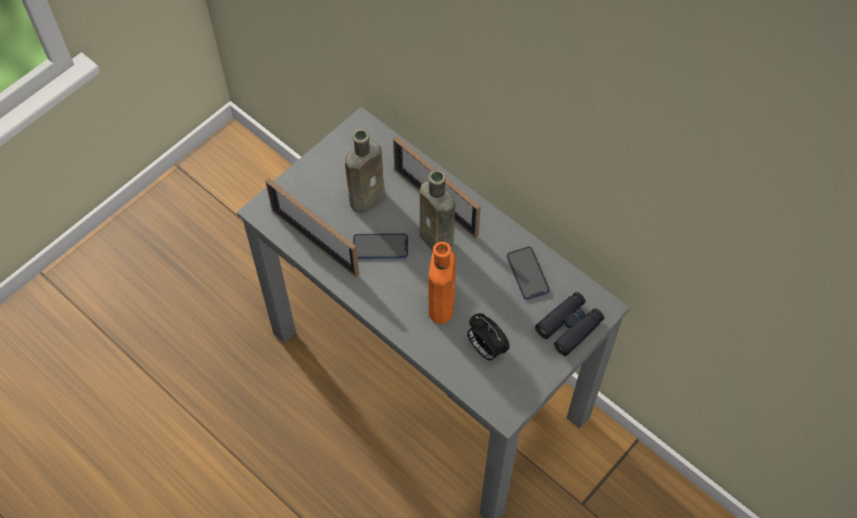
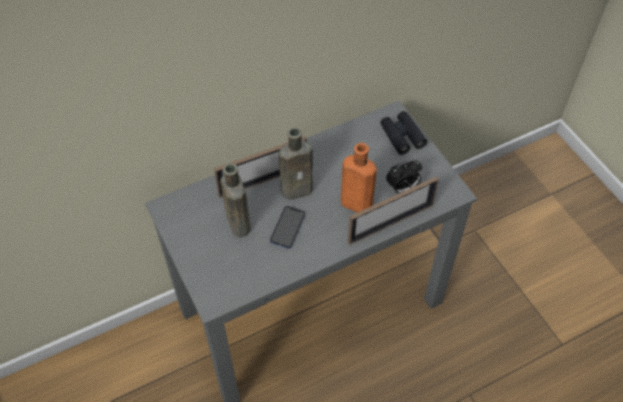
camera: 70 degrees left, 5 degrees down
picture frame [265,178,359,277] -> picture frame moved to [348,176,439,245]
phone [507,247,550,300] -> none

